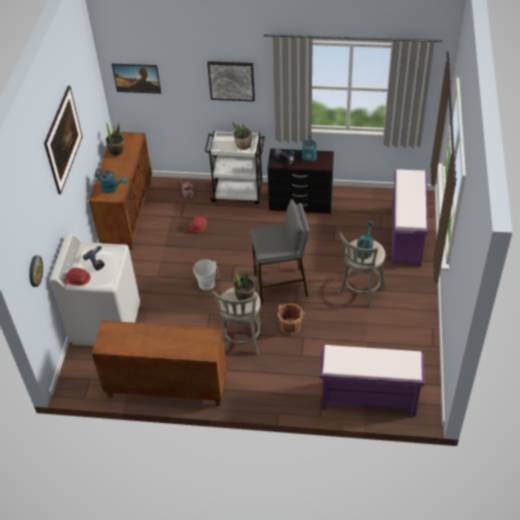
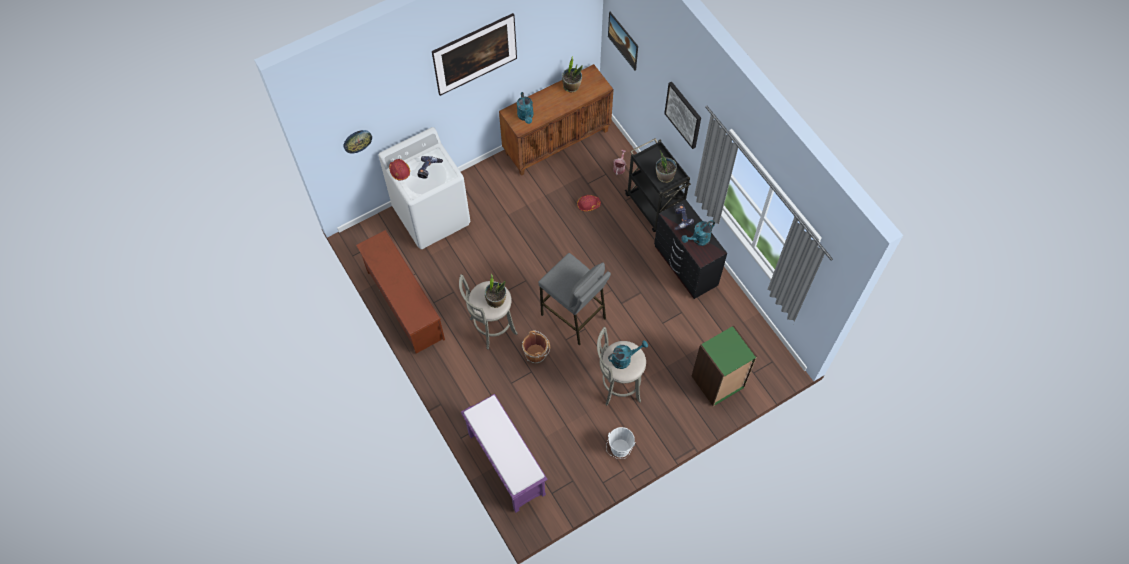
camera: 50 degrees right, 15 degrees up
brown cabinet [92,320,227,406] -> brown shoe rack [356,230,445,354]
white bucket [193,260,219,290] -> white bucket moved to [606,427,635,459]
white cart [205,131,265,205] -> black cart [625,138,691,232]
purple bench [391,169,428,267] -> green bookcase [692,325,757,406]

